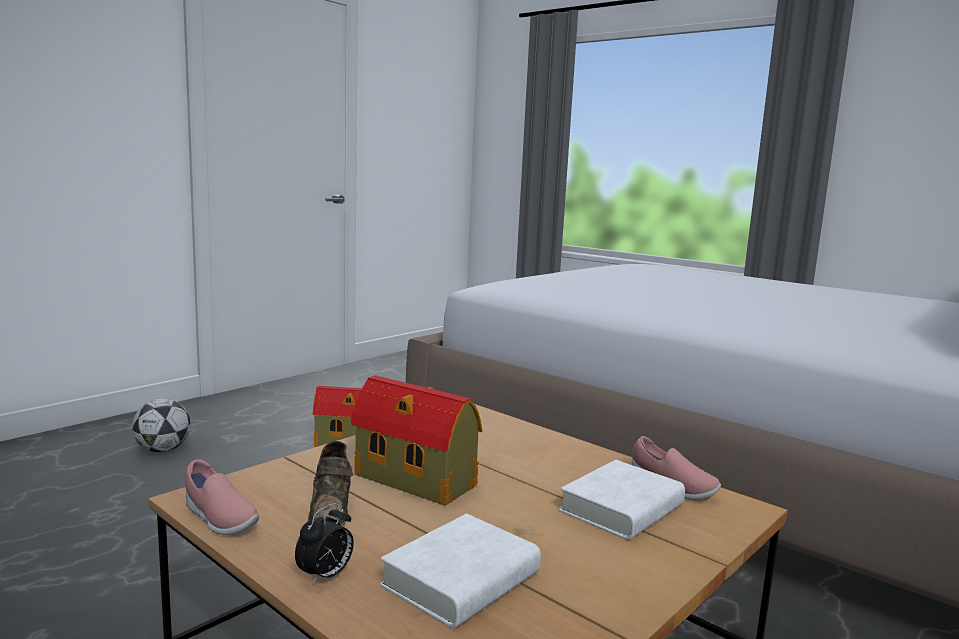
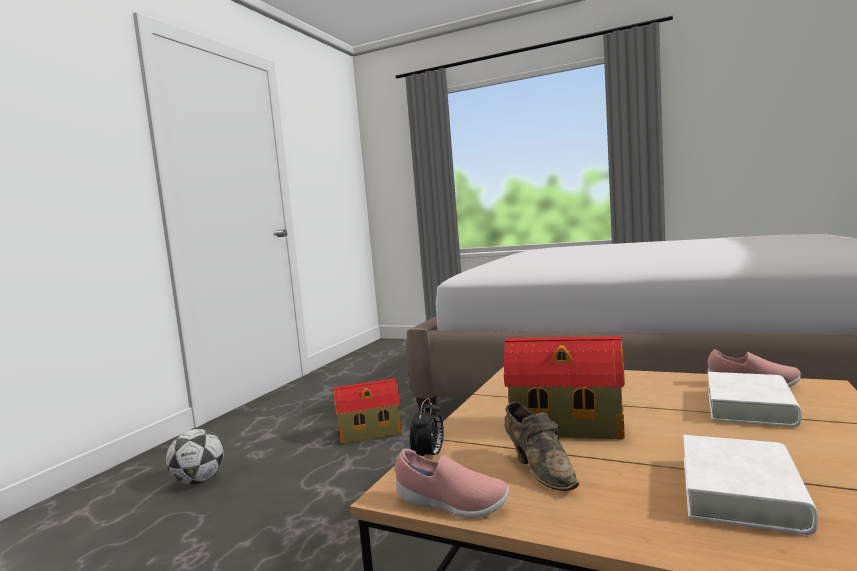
camera: 15 degrees left, 5 degrees down
alarm clock [295,503,354,586] -> alarm clock moved to [410,398,444,459]

